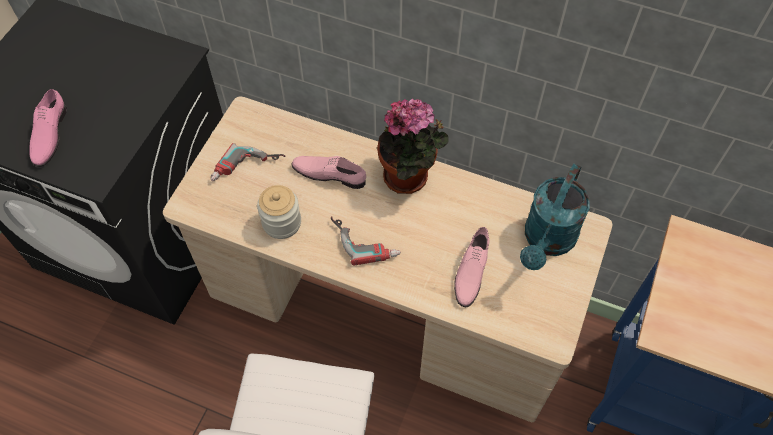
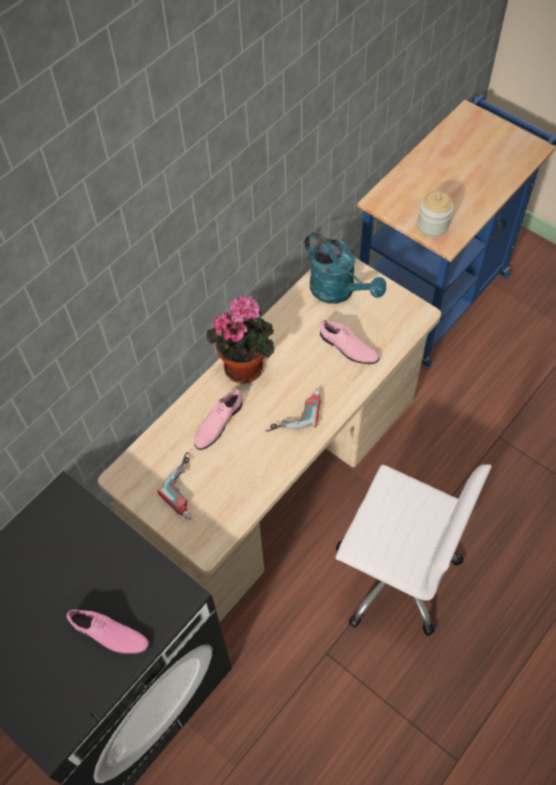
camera: 70 degrees left, 0 degrees up
jar [257,185,301,239] -> jar moved to [417,191,453,237]

